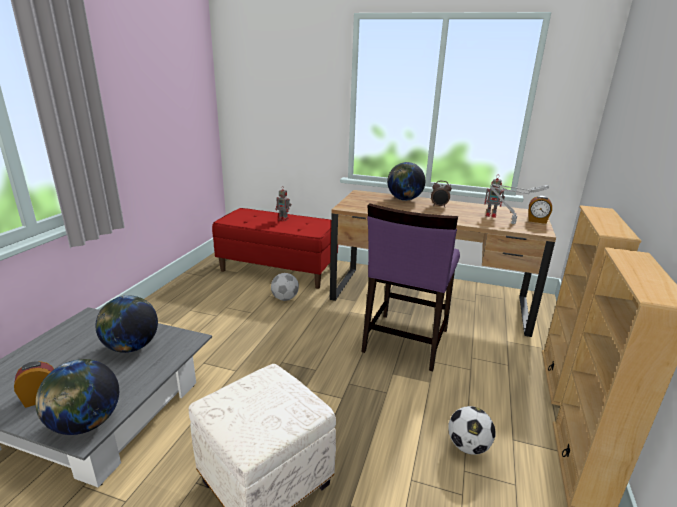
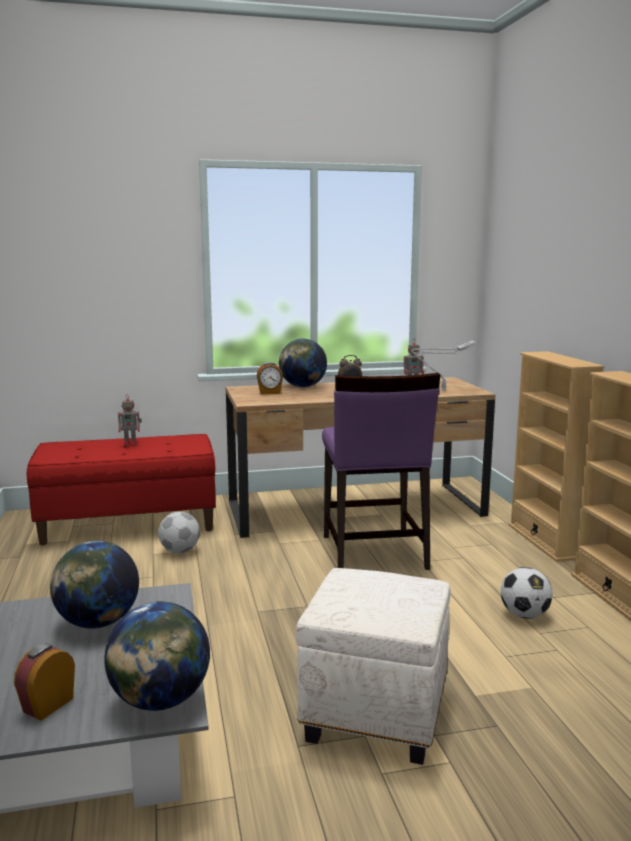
camera: 30 degrees left, 10 degrees down
alarm clock [529,196,552,224] -> alarm clock moved to [257,362,283,394]

